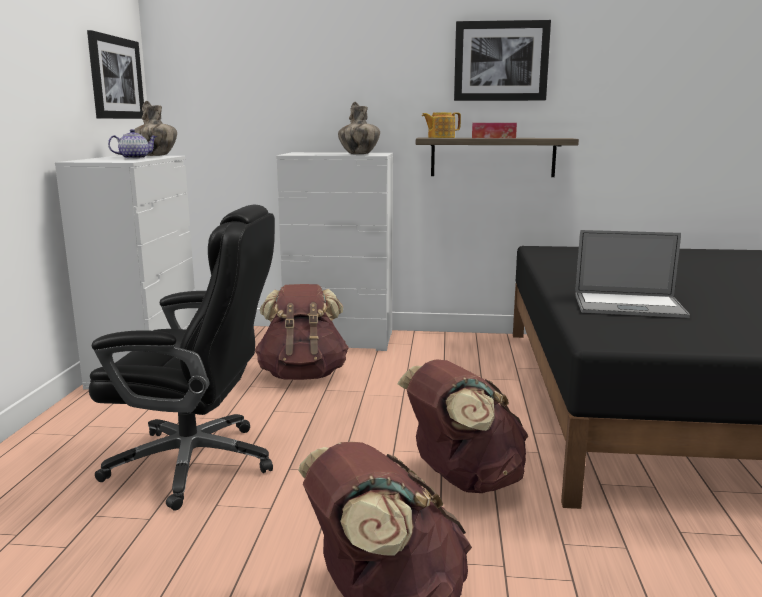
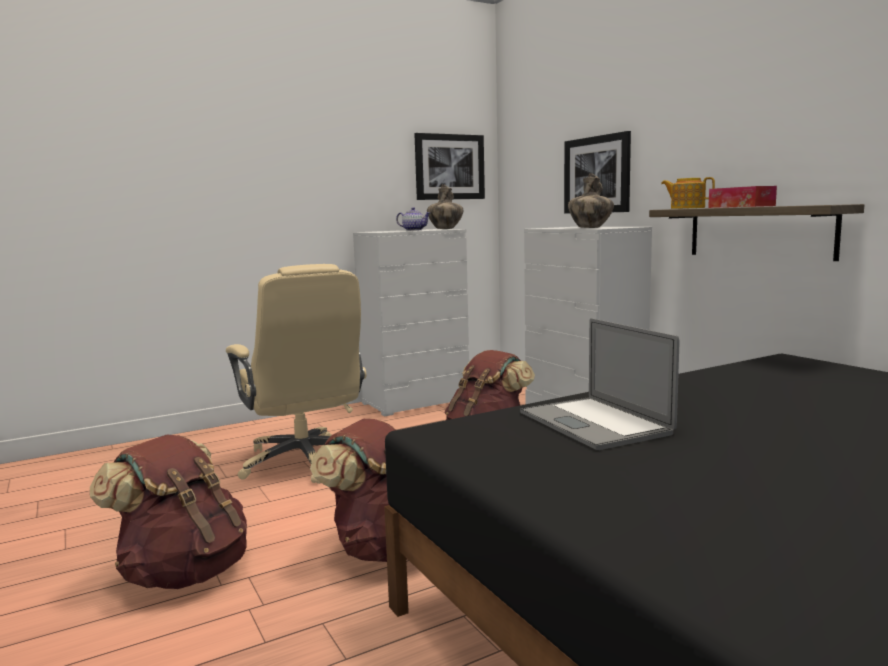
camera: 55 degrees right, 5 degrees down
black office chair [89,205,275,511] -> beige office chair [226,264,367,484]
picture [454,20,551,101] -> picture moved to [564,131,631,214]

